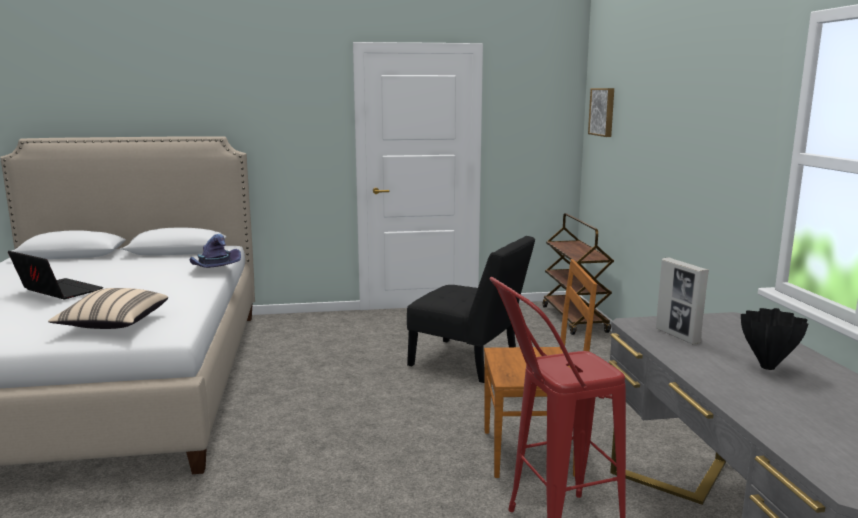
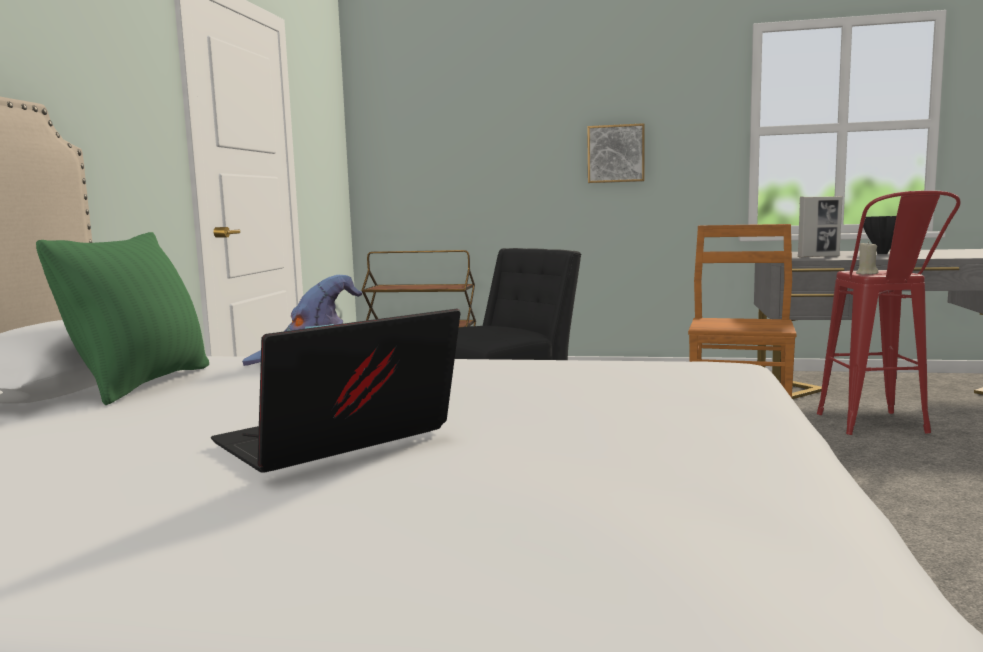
camera: 70 degrees left, 5 degrees down
beige pillow [48,288,168,329] -> none
picture [588,88,614,137] -> picture moved to [587,123,645,183]
none -> green pillow [36,232,209,405]
none -> beige candle [856,241,878,275]

